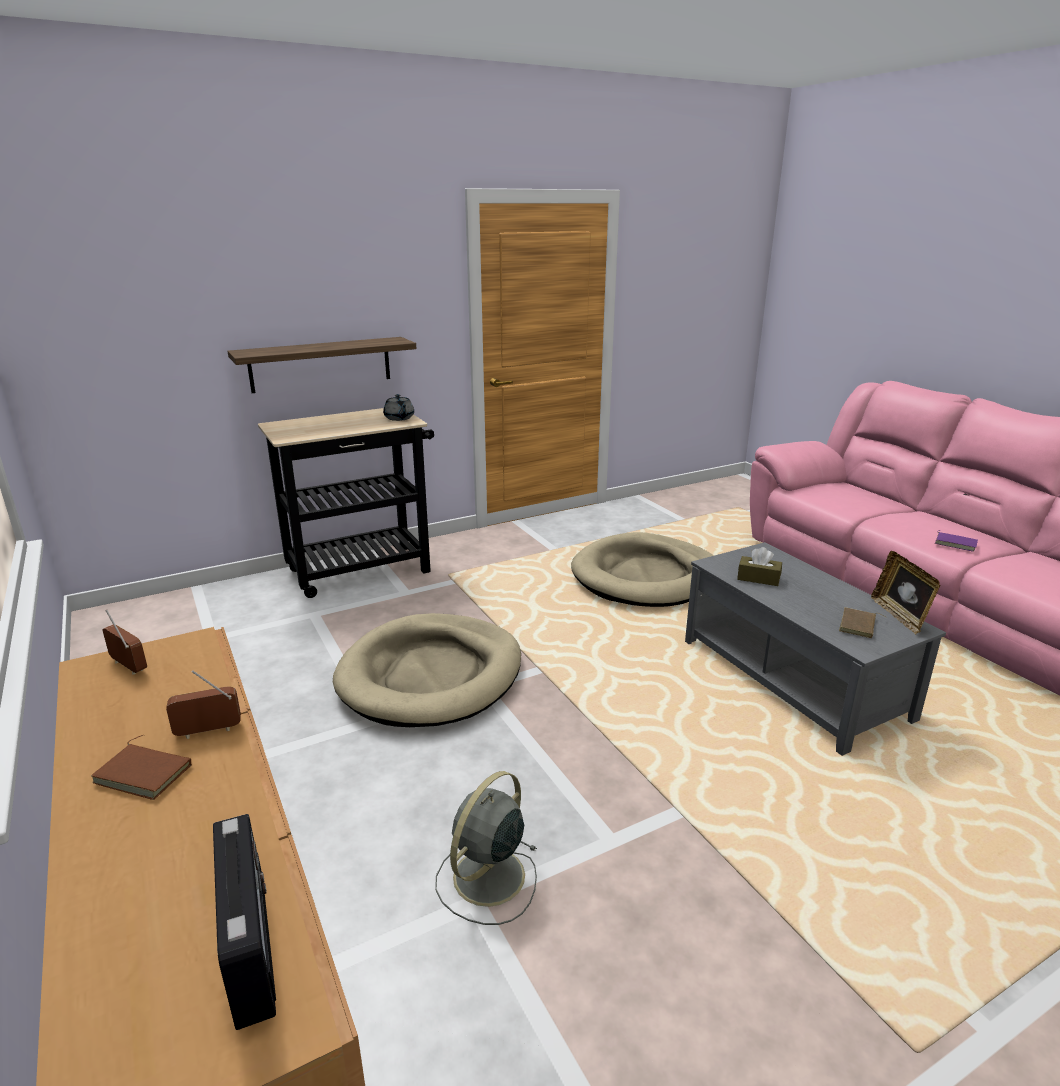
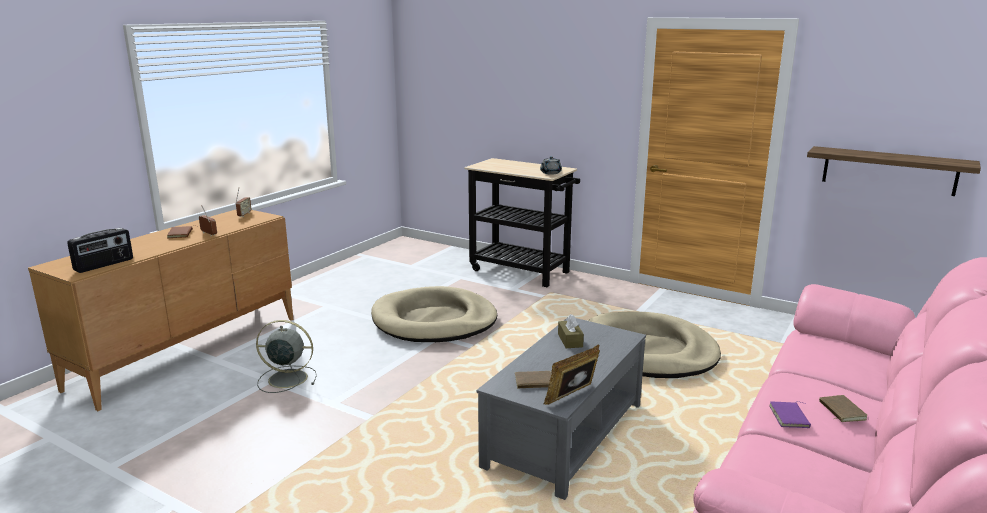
camera: 60 degrees right, 5 degrees down
shelf [228,337,417,393] -> shelf moved to [807,146,981,196]
none -> brown book [819,395,868,422]

